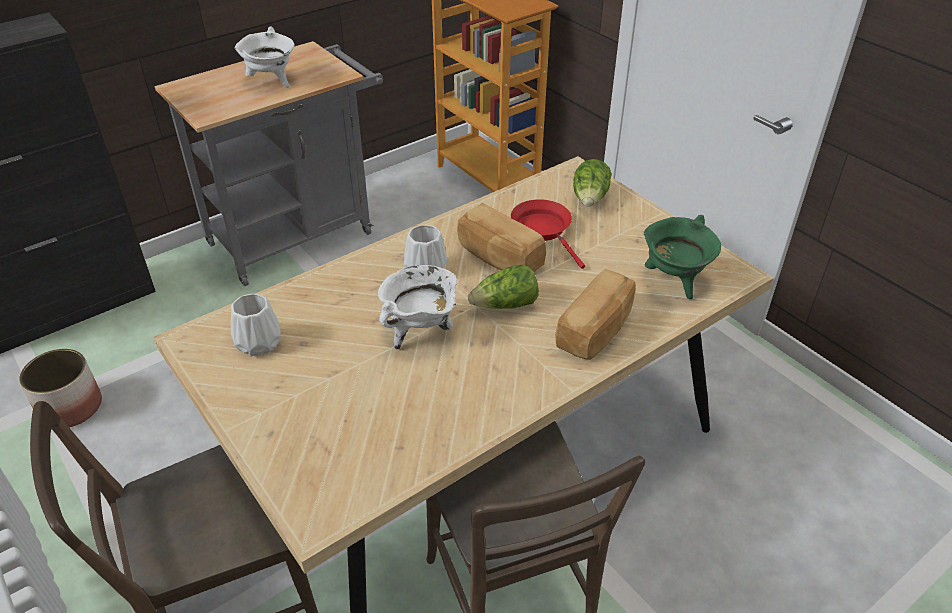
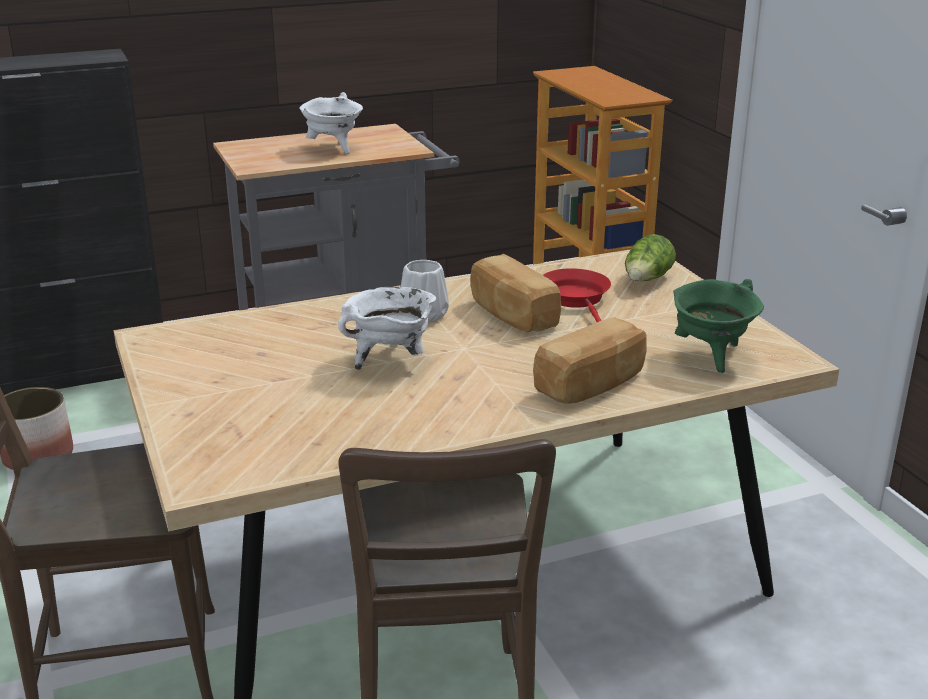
camera: 15 degrees right, 15 degrees down
white vase [231,294,281,356] -> none
lettuce [468,265,539,309] -> none

